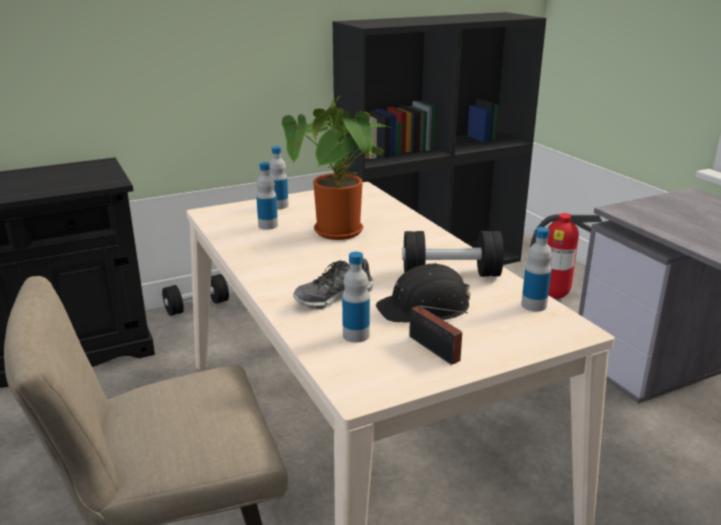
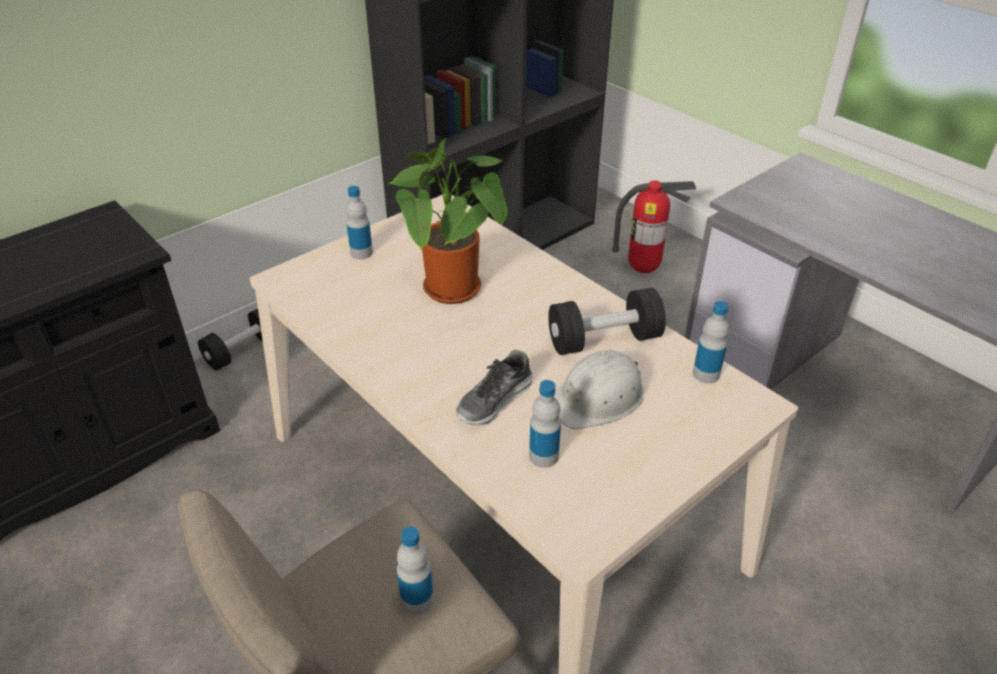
camera: 15 degrees left, 15 degrees up
bottle [256,162,278,230] -> bottle moved to [397,527,434,615]
black hard hat [376,263,470,322] -> white hard hat [554,350,644,429]
radio [409,305,468,365] -> none

